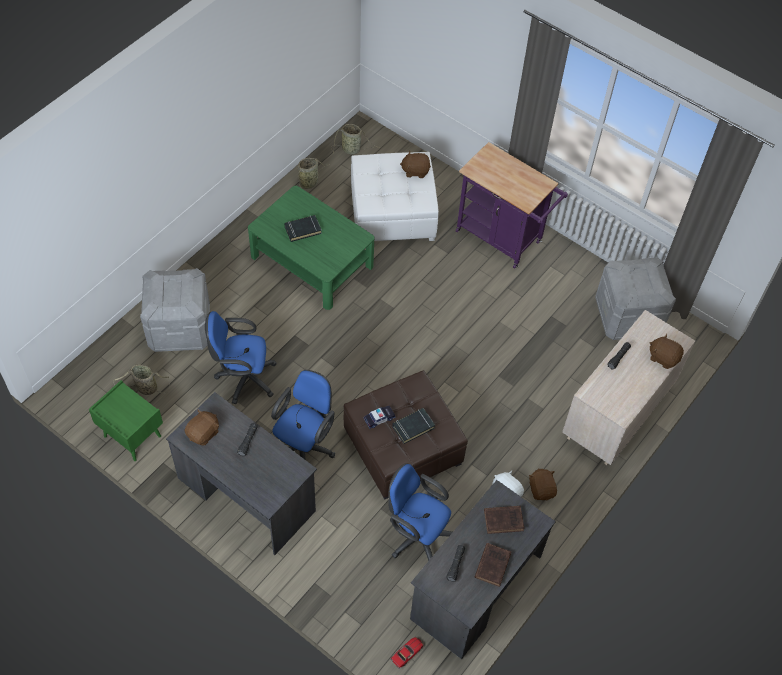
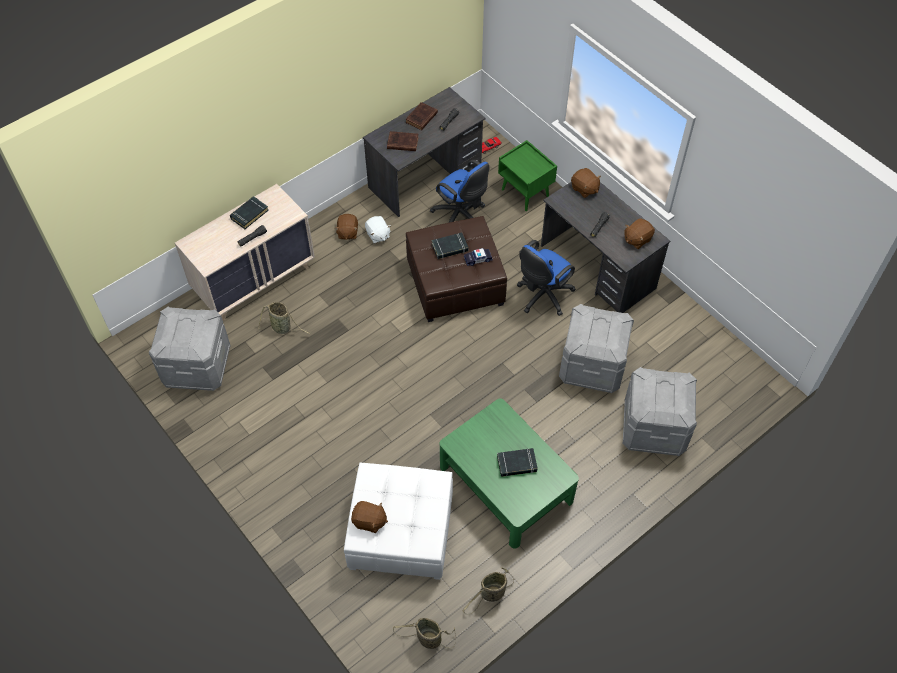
camera: 165 degrees left, 0 degrees up
green nightstand [89,380,163,461] -> green nightstand moved to [498,140,557,211]
basket [113,364,170,395] -> basket moved to [258,302,310,334]
blue office chair [205,311,277,404] -> grey storage box [559,304,634,393]
purple cart [456,142,568,269] -> none
brown plush toy [650,334,684,369] -> brown plush toy moved to [571,168,601,198]
none -> black book [230,196,269,229]

